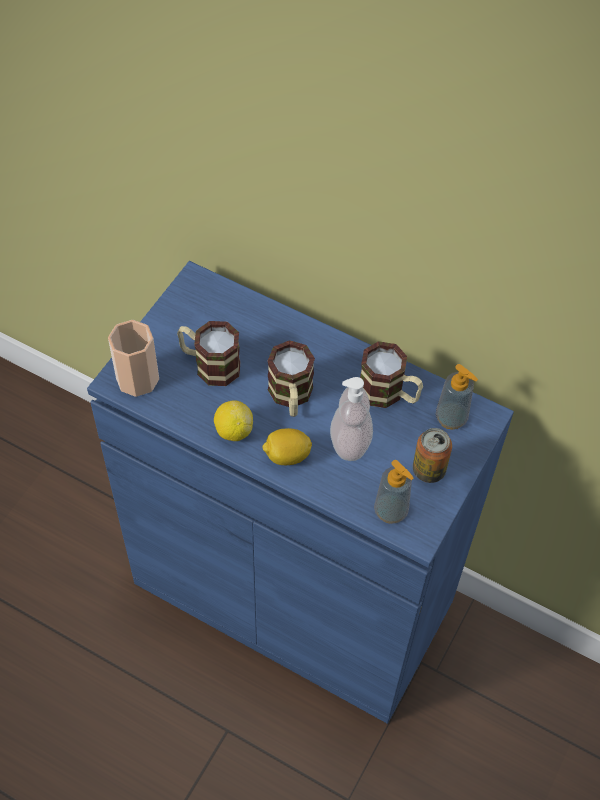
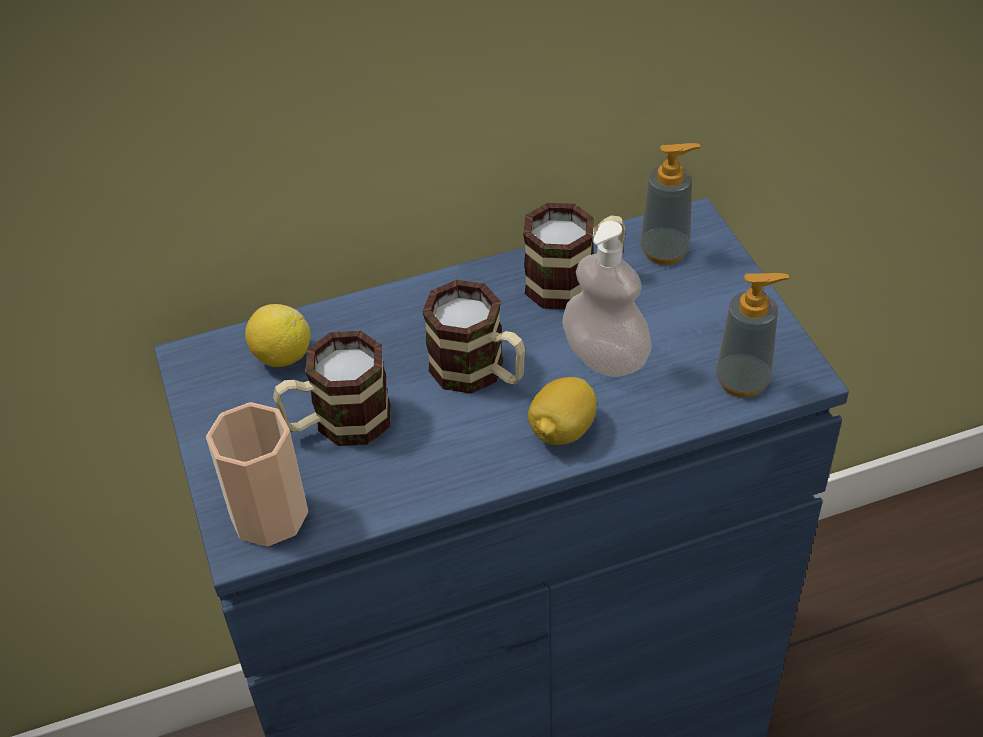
camera: 45 degrees left, 10 degrees down
lemon [214,400,253,441] -> lemon moved to [245,304,311,367]
can [413,428,452,483] -> none

